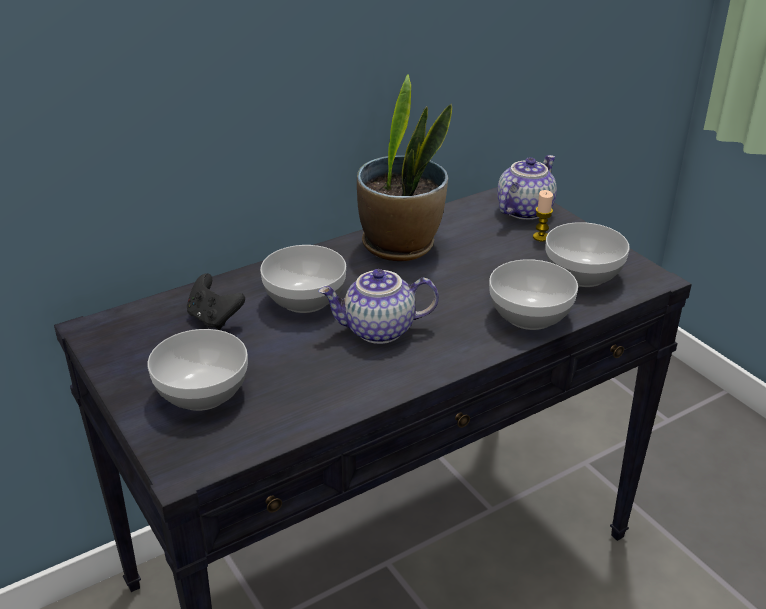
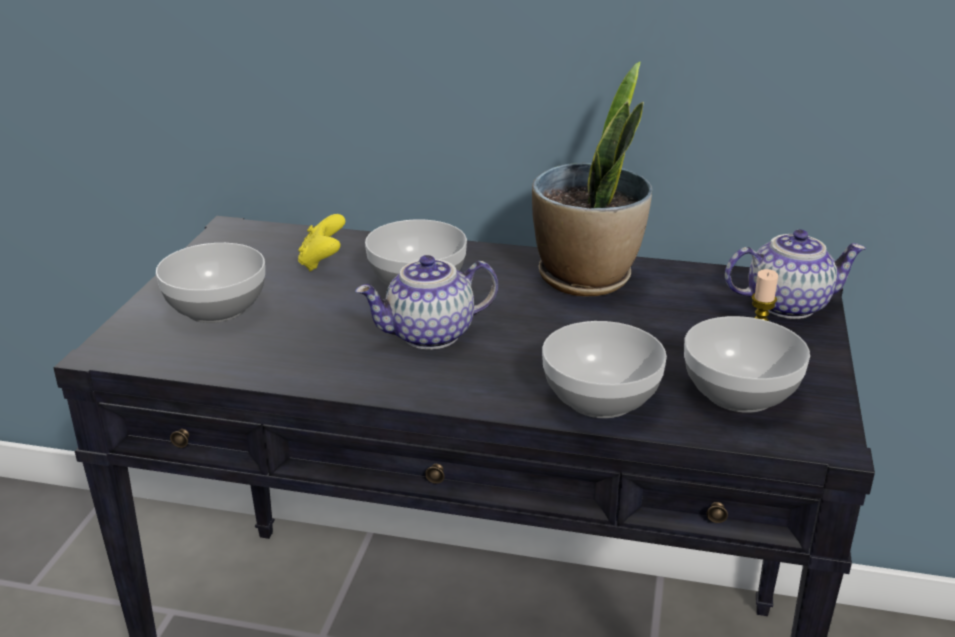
camera: 45 degrees right, 5 degrees down
black game controller [187,273,245,330] -> yellow game controller [298,214,345,271]
teapot [318,269,439,344] -> teapot turned 60 degrees counterclockwise [355,255,498,350]

